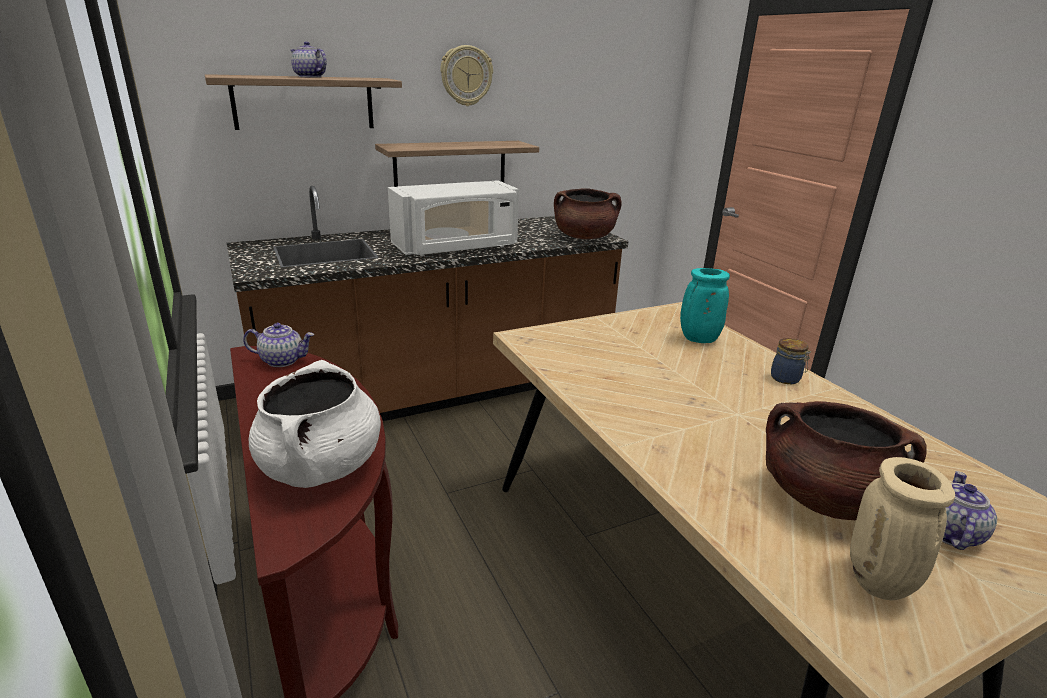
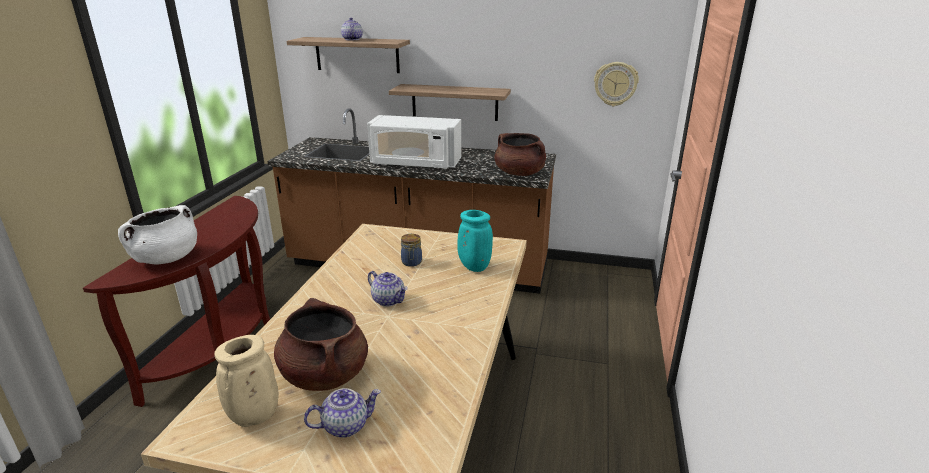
camera: 40 degrees right, 0 degrees up
teapot [243,323,314,367] -> teapot moved to [368,271,408,306]
wall clock [440,45,493,106] -> wall clock moved to [594,62,639,106]
jar [771,338,811,384] -> jar moved to [401,234,422,267]

